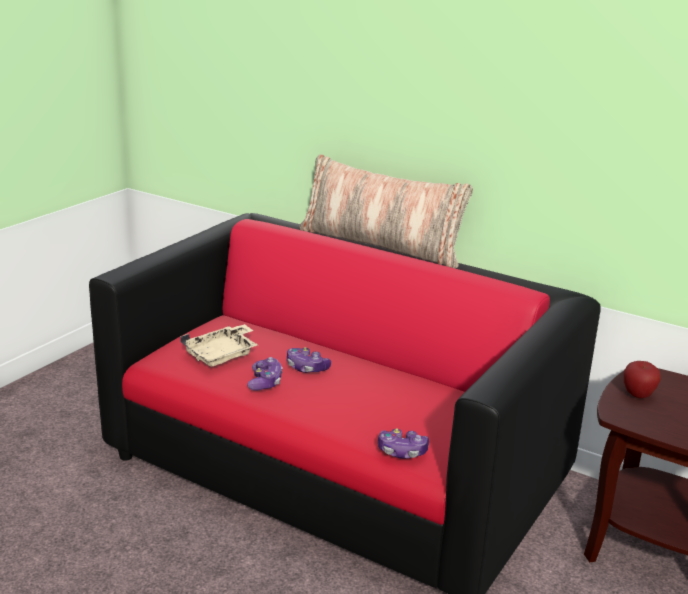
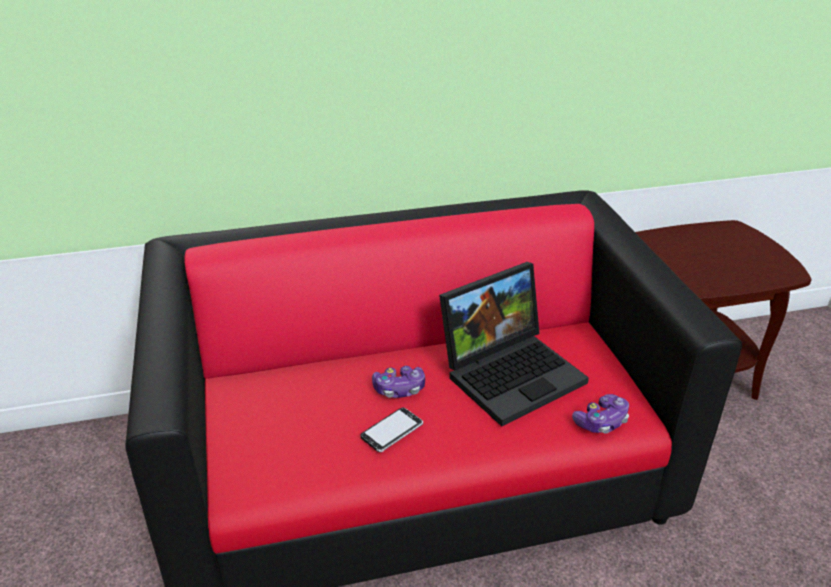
camera: 45 degrees left, 10 degrees up
beige tray [180,324,258,367] -> none
game controller [247,357,283,391] -> phone [360,407,423,452]
pillow [299,154,473,268] -> none
apple [624,361,661,398] -> none
none -> laptop [439,262,589,427]

